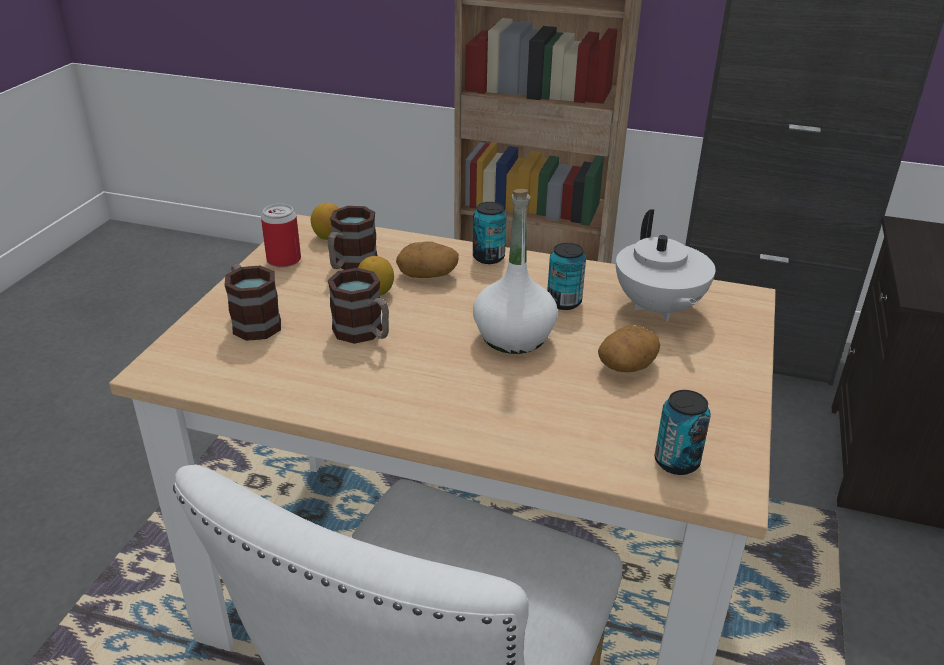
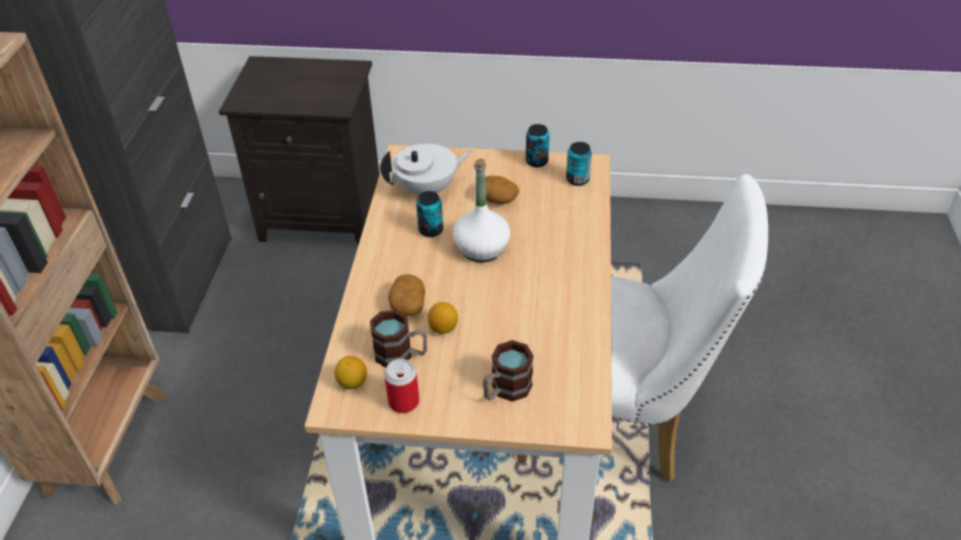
camera: 100 degrees left, 10 degrees up
mug [328,268,389,344] -> none
can [473,202,506,264] -> can moved to [526,124,550,167]

